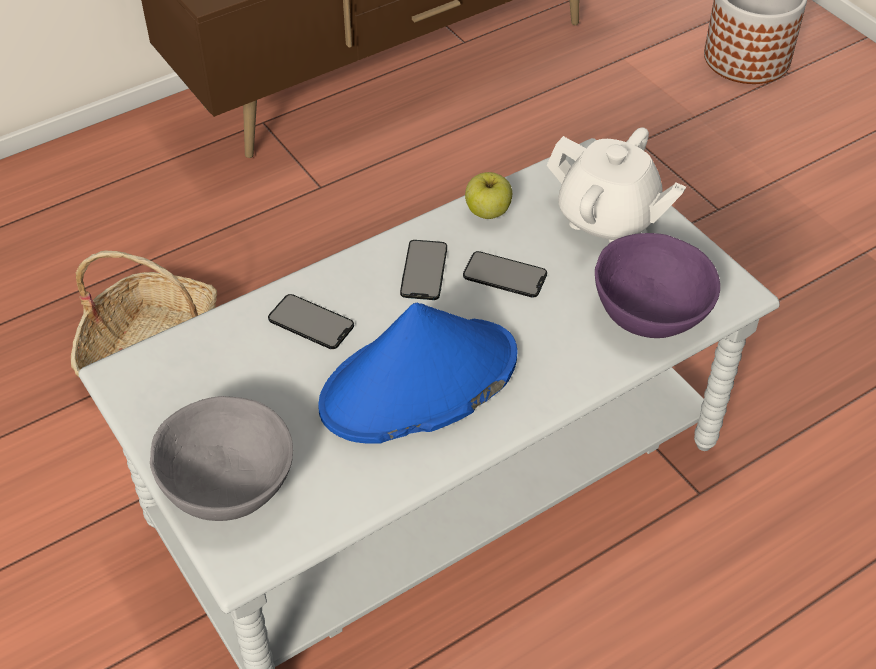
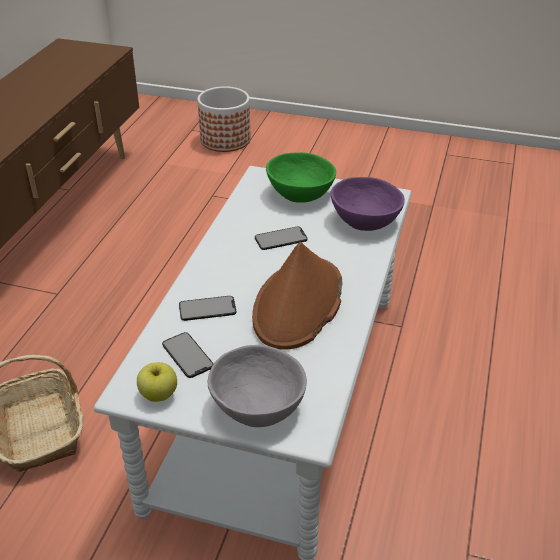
camera: 40 degrees left, 10 degrees down
blue hat [318,302,518,444] -> brown hat [252,242,342,350]
phone [400,240,447,300] -> phone moved to [162,332,213,378]
apple [465,172,512,219] -> apple moved to [137,362,177,402]
white teapot [547,127,686,242] -> green bowl [266,152,336,203]

